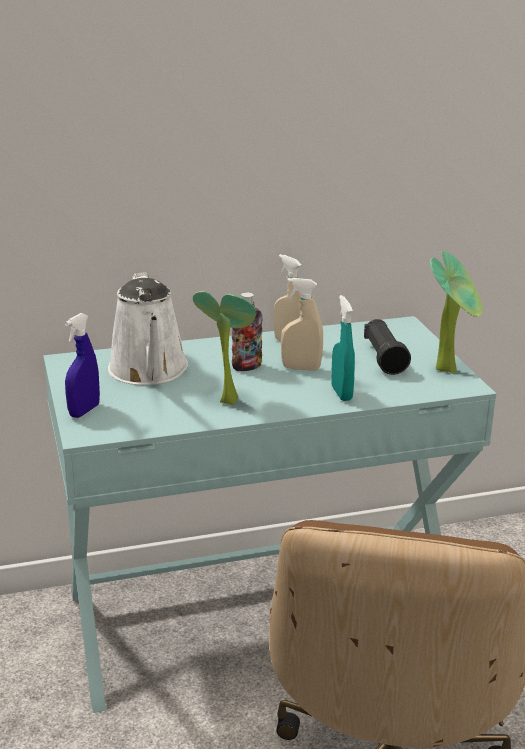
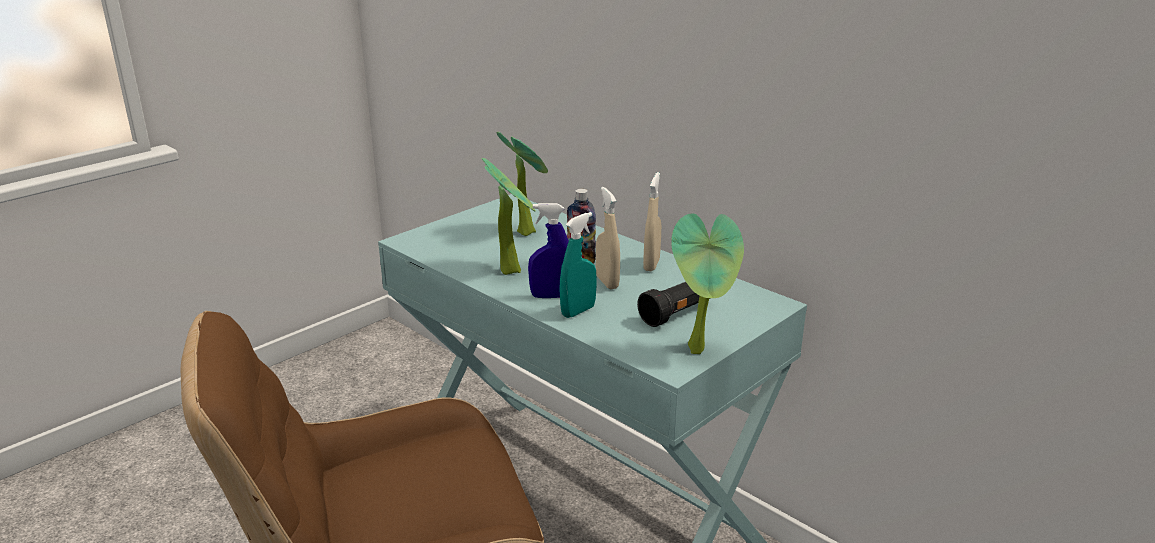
camera: 60 degrees right, 0 degrees up
blue spray bottle [65,313,100,418] -> blue spray bottle moved to [528,203,569,298]
white watering can [108,272,188,385] -> potted plant [497,132,548,236]

